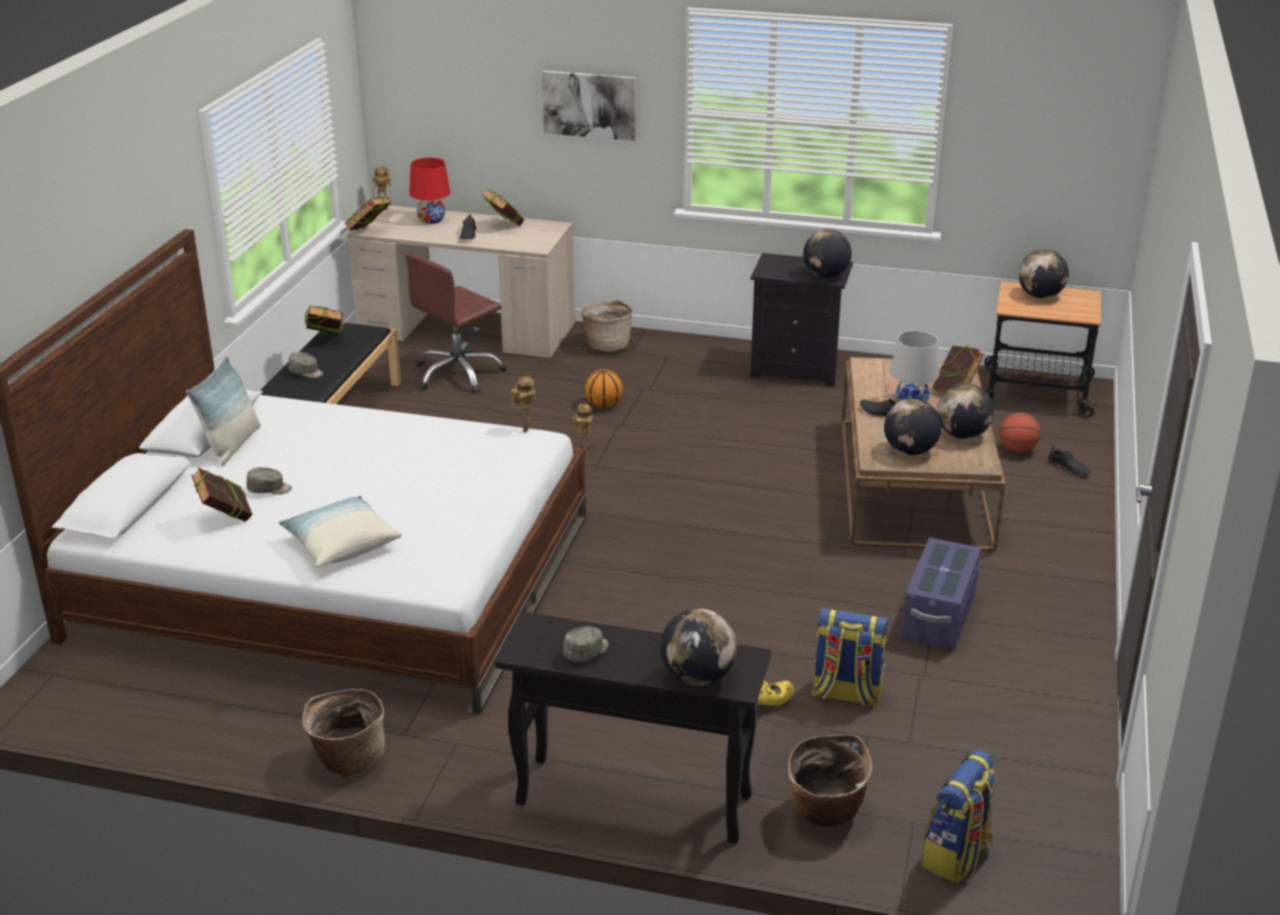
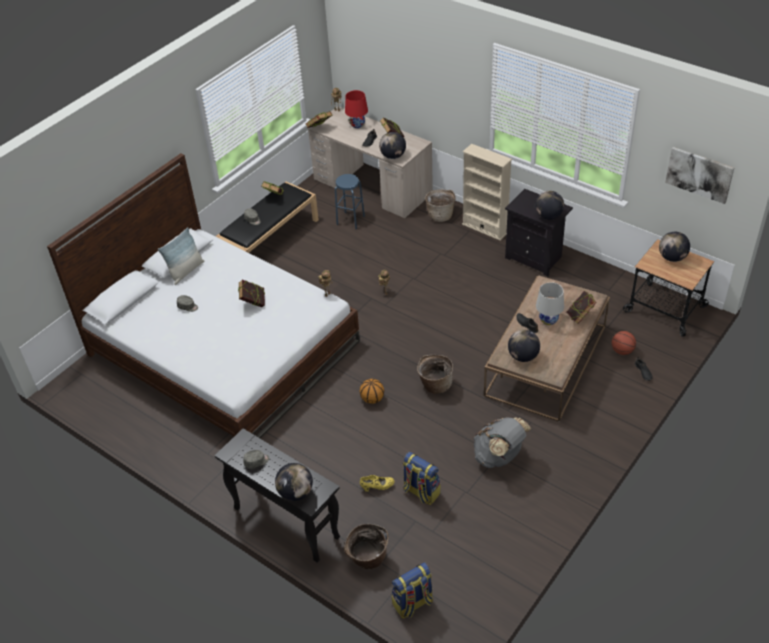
camera: 25 degrees right, 15 degrees up
book [191,468,253,522] -> book moved to [238,280,265,307]
pillow [279,496,402,567] -> none
basket [302,689,385,777] -> basket moved to [417,355,453,394]
brown office chair [405,253,507,393] -> blue stool [335,174,365,229]
picture [542,70,636,141] -> picture moved to [665,147,734,204]
basketball [584,369,623,408] -> basketball moved to [359,379,384,404]
purple storage box [901,538,981,649] -> grey backpack [473,417,532,468]
globe [937,383,994,439] -> globe moved to [379,132,406,159]
none -> beige bookcase [462,144,512,240]

